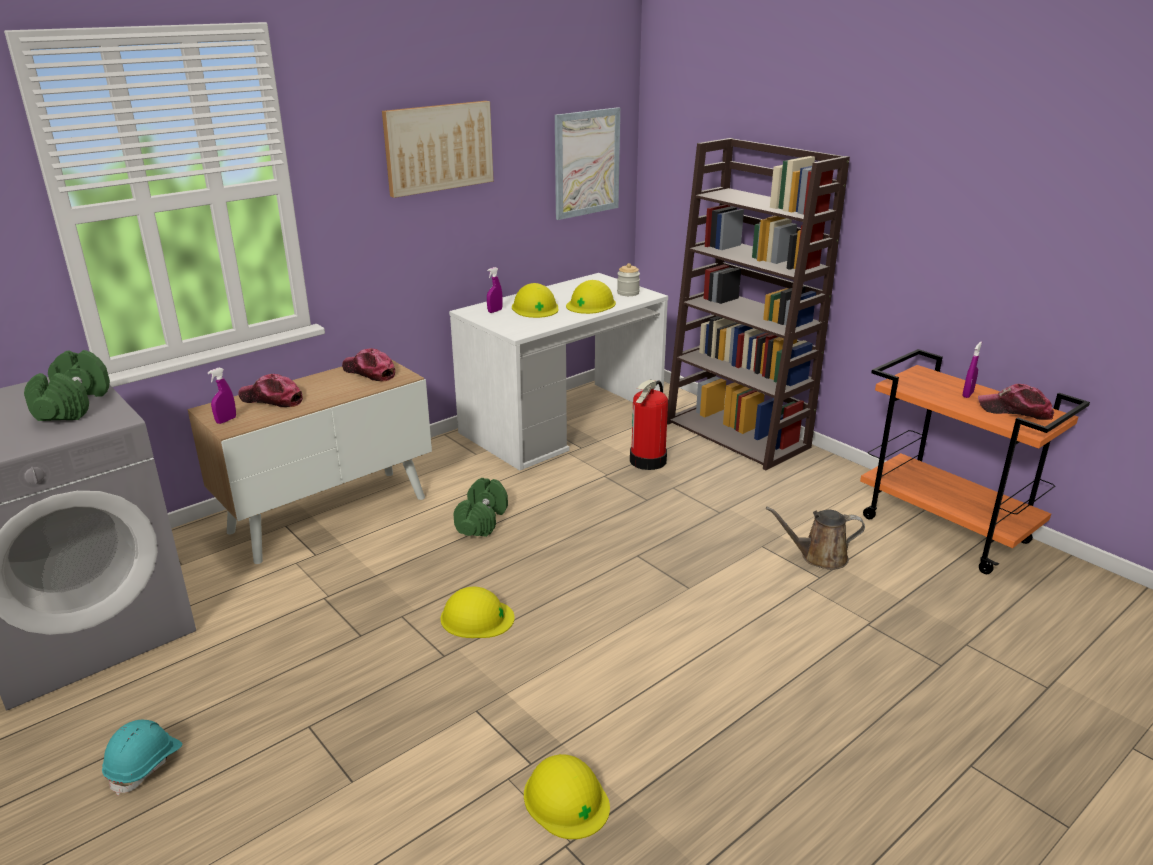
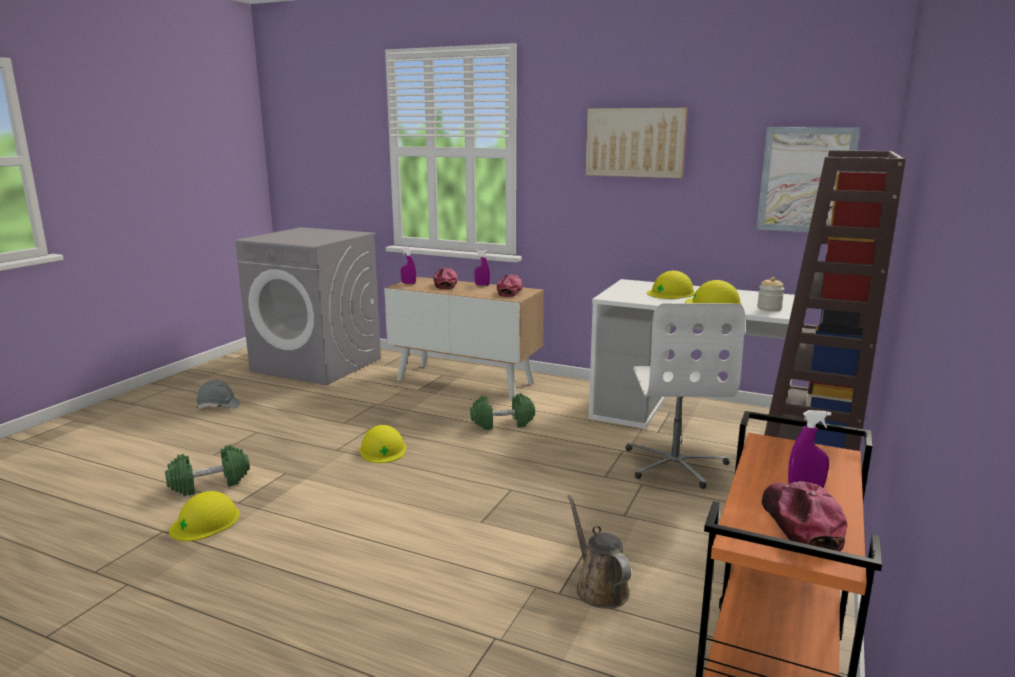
camera: 65 degrees right, 10 degrees down
green dumbbell [24,350,110,421] -> green dumbbell moved to [165,445,250,496]
turquoise hard hat [102,720,182,796] -> grey hard hat [196,380,240,409]
purple spray bottle [487,267,503,313] -> purple spray bottle moved to [474,249,490,286]
fire extinguisher [630,379,668,470] -> white office chair [625,303,745,489]

